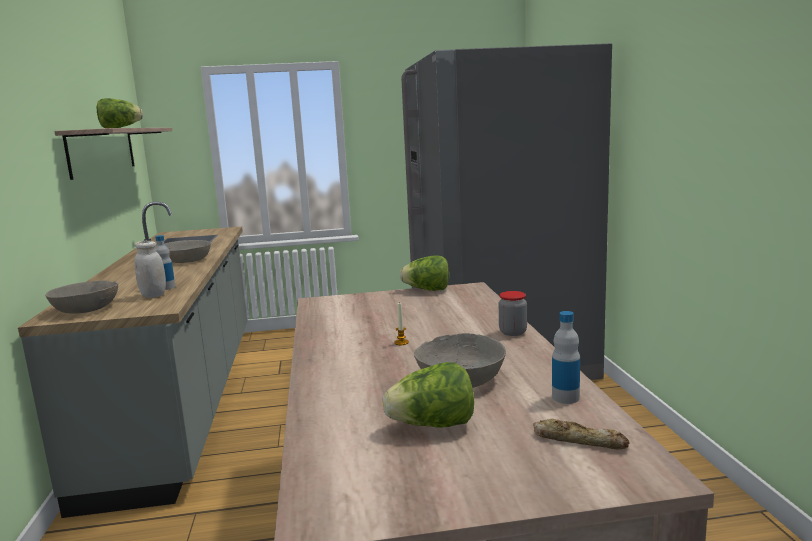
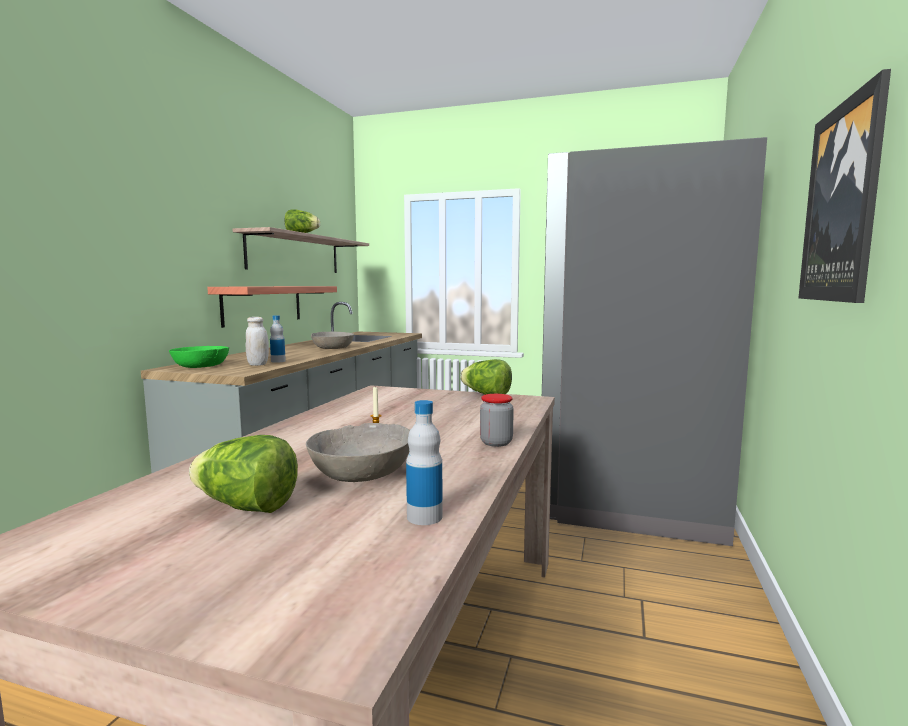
camera: 25 degrees right, 5 degrees down
grey bowl [45,280,118,314] -> green bowl [169,346,229,368]
bread [533,419,629,449] -> none
none -> shelf [207,286,337,328]
none -> picture [798,69,891,303]

